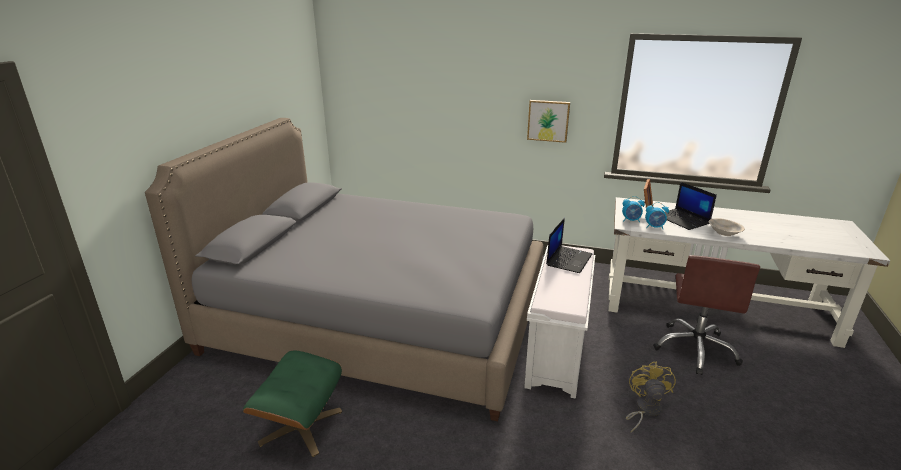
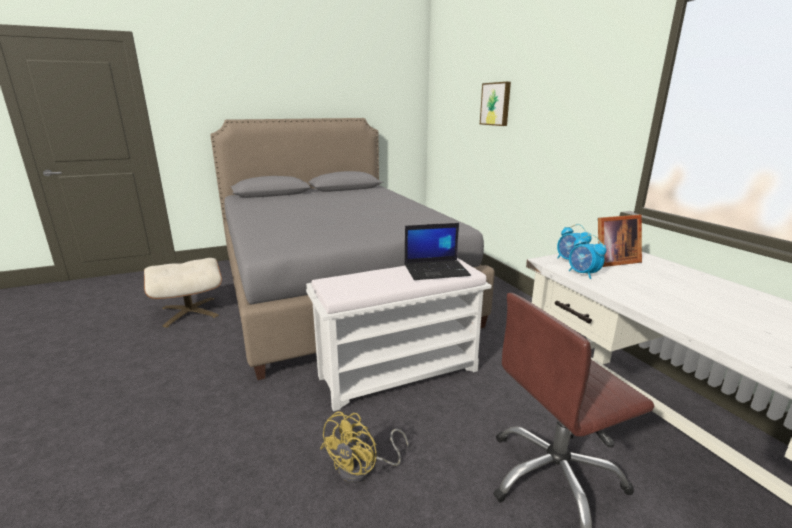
camera: 50 degrees right, 5 degrees down
green ottoman [243,350,342,457] -> beige ottoman [144,258,222,327]
picture [527,100,570,143] -> picture moved to [480,82,511,126]
yellow fan [626,362,676,432] -> yellow fan turned 150 degrees clockwise [320,412,409,483]
laptop [665,182,717,230] -> none
beige bowl [709,218,745,236] -> none

